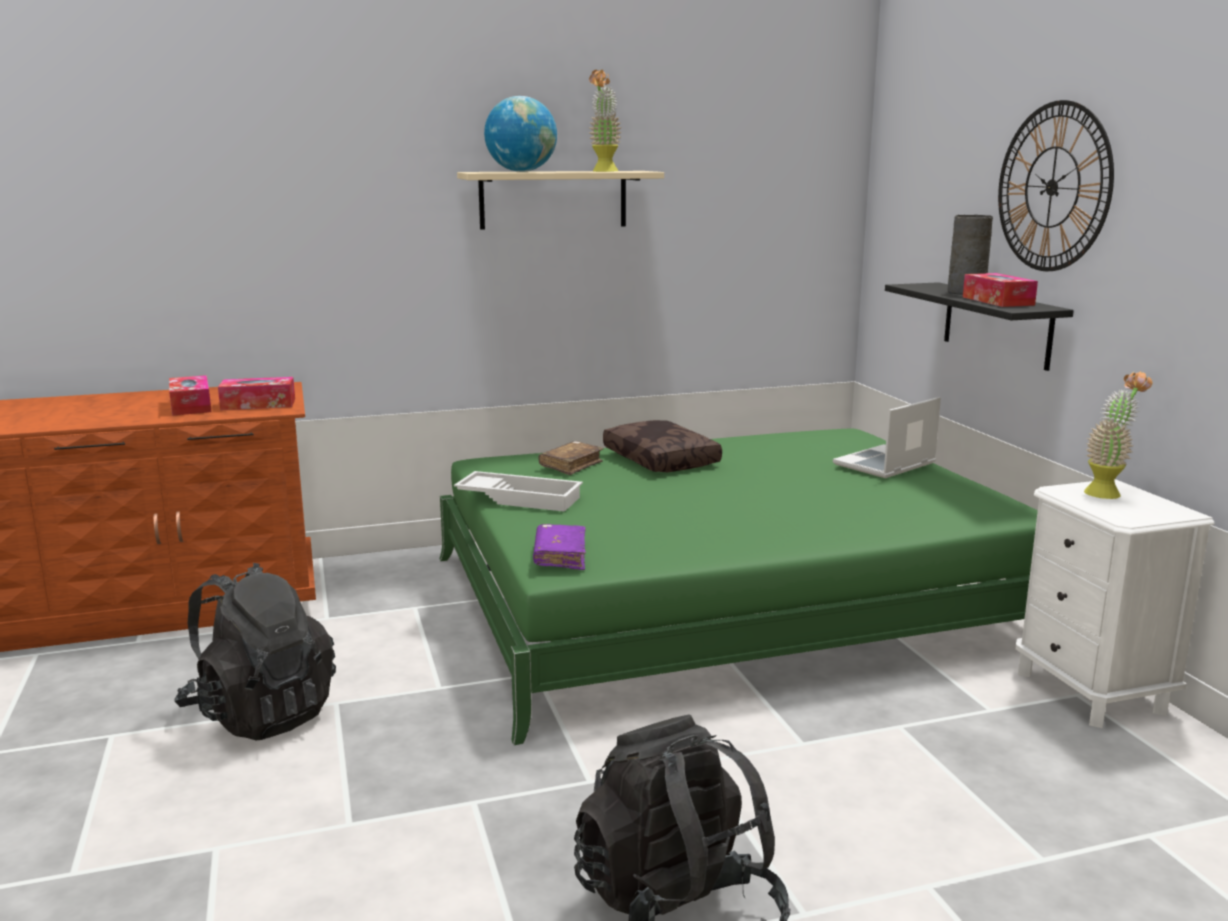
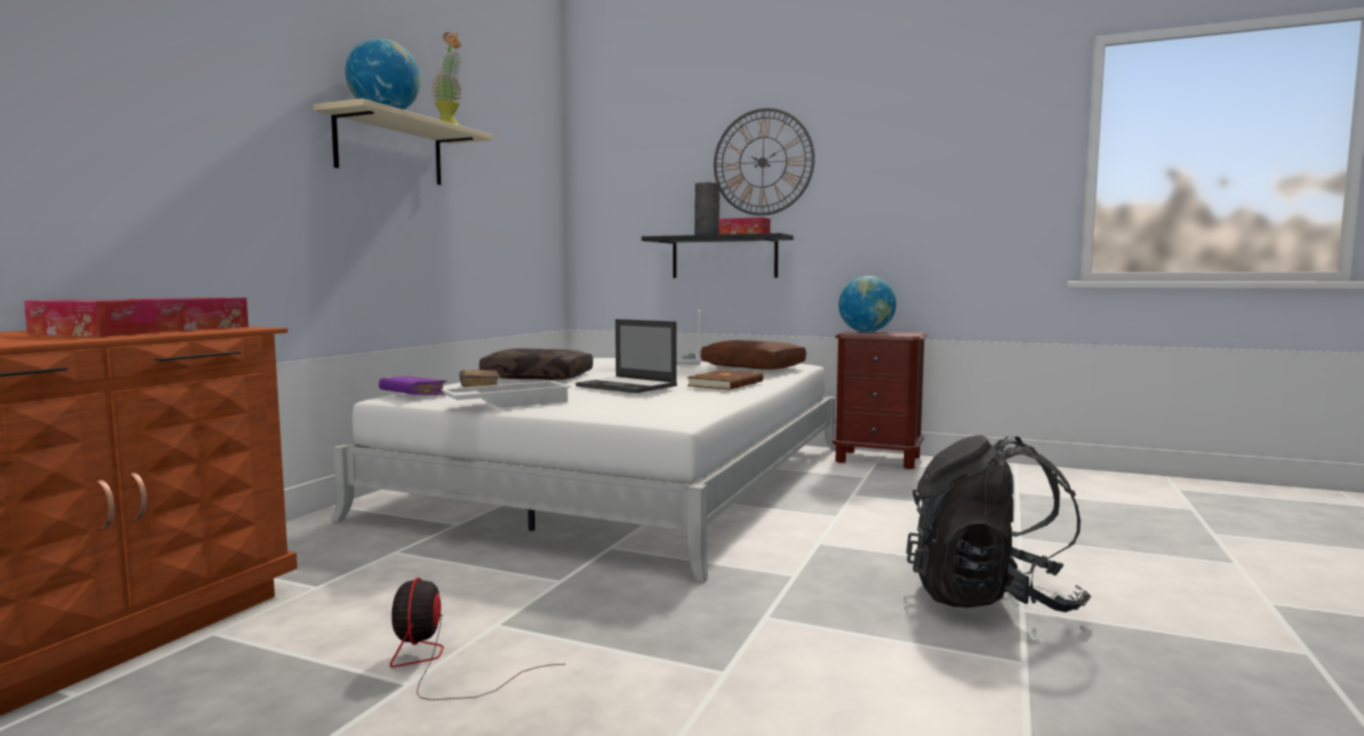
camera: 50 degrees left, 10 degrees down
black backpack [174,563,336,740] -> fan [390,578,566,700]
green bed [439,429,1038,745] -> white bed [331,358,836,582]
purple book [533,524,586,570] -> purple book moved to [379,376,447,396]
white nightstand [1015,479,1215,728] -> brown nightstand [832,330,928,469]
potted plant [1084,371,1152,499] -> globe [839,276,896,332]
none -> laptop [576,319,677,393]
none -> brown book [687,369,763,390]
none -> brown pillow [701,340,806,370]

